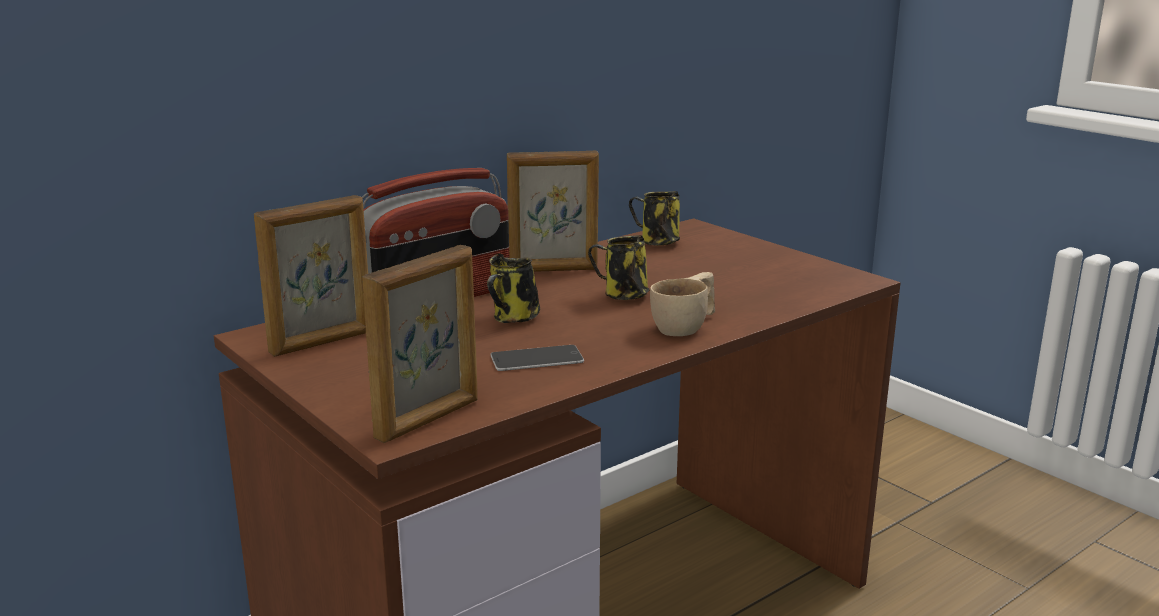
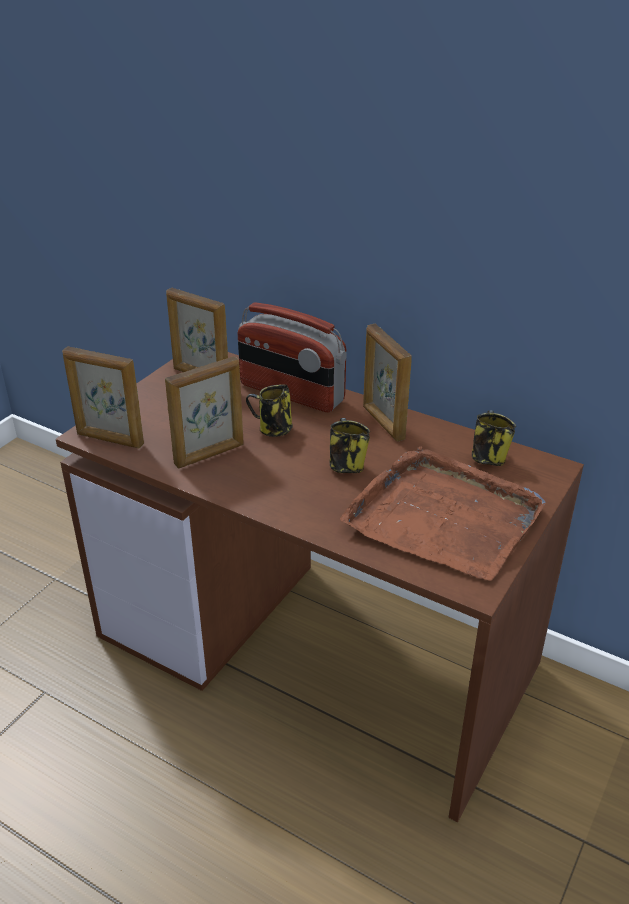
camera: 70 degrees right, 15 degrees up
phone [491,345,584,371] -> picture frame [165,356,244,468]
beige cup [650,272,715,336] -> none
none -> brown tray [340,447,546,581]

